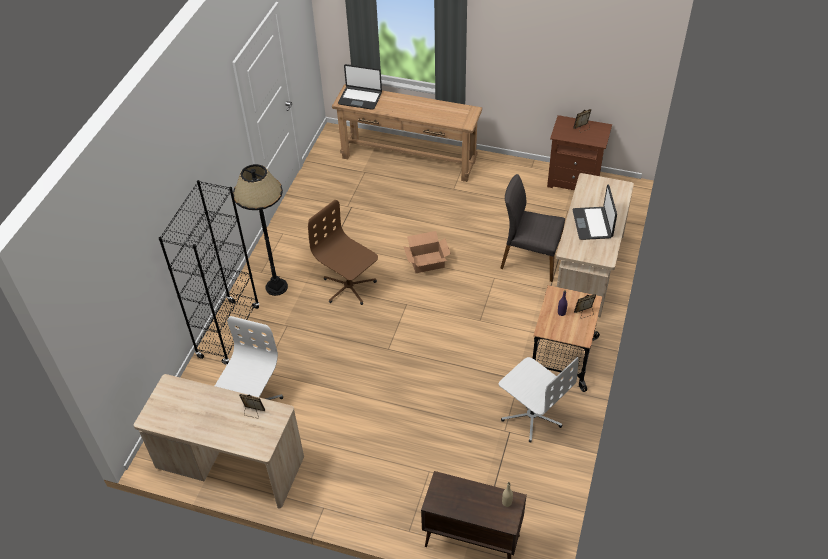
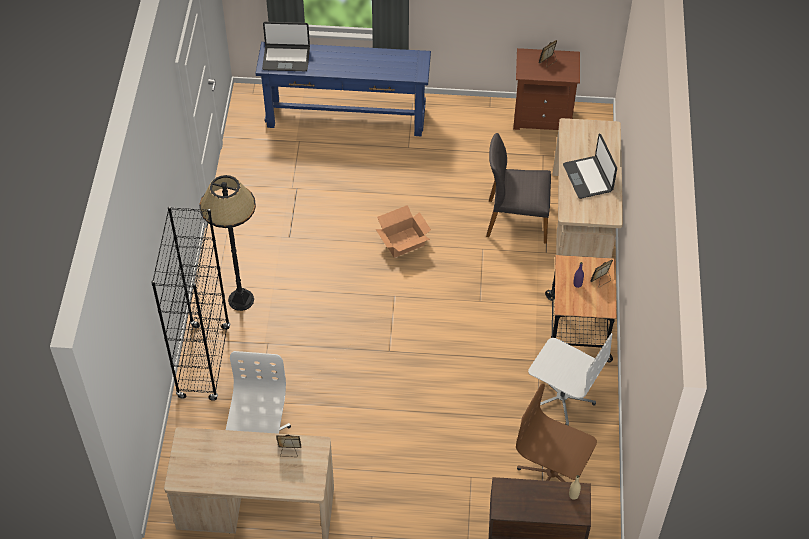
camera: 15 degrees left, 5 degrees up
brown office chair [308,200,378,305] -> brown office chair moved to [516,384,597,482]
brown console table [332,84,482,182] -> blue console table [256,42,431,136]

